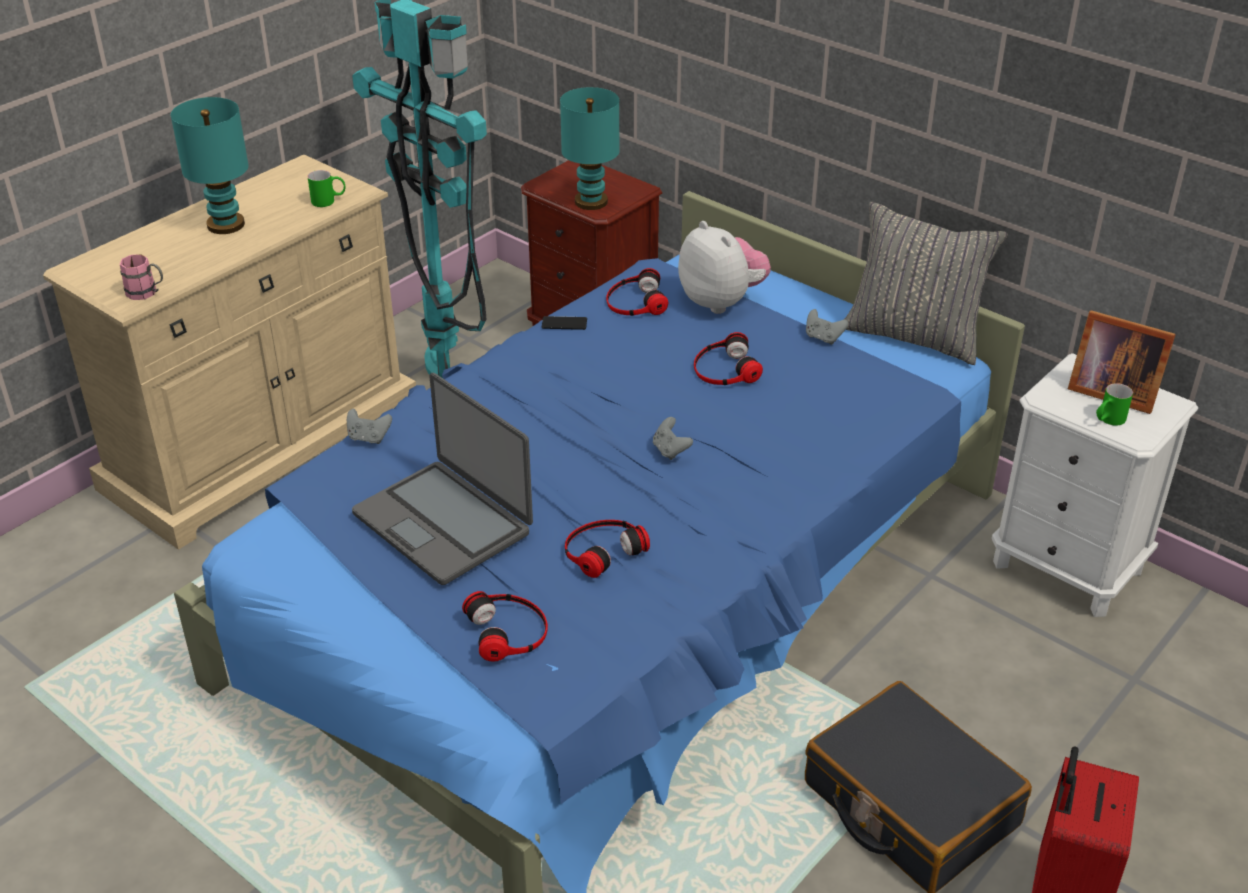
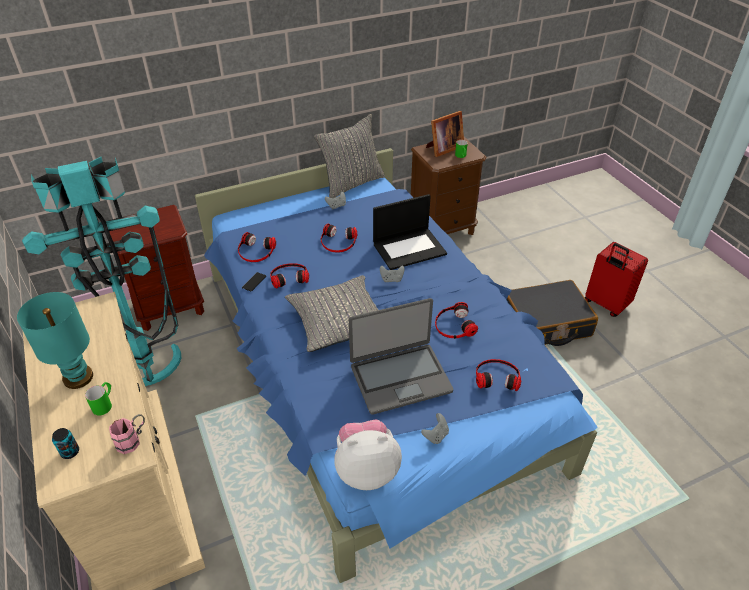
camera: 65 degrees left, 5 degrees up
green mug [307,170,345,207] -> green mug moved to [85,382,112,415]
grey game controller [347,409,392,444] -> grey game controller moved to [421,413,449,444]
turquoise table lamp [560,87,620,210] -> none
plush toy [678,221,771,314] -> plush toy moved to [334,420,402,490]
white nightstand [992,353,1198,617] -> brown nightstand [411,137,486,235]
none -> can [52,428,79,459]
none -> headphones [270,263,309,288]
none -> grey pillow [285,275,378,352]
none -> laptop [373,194,447,270]

